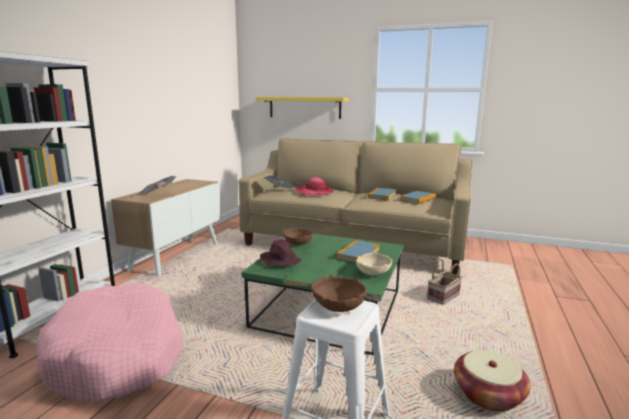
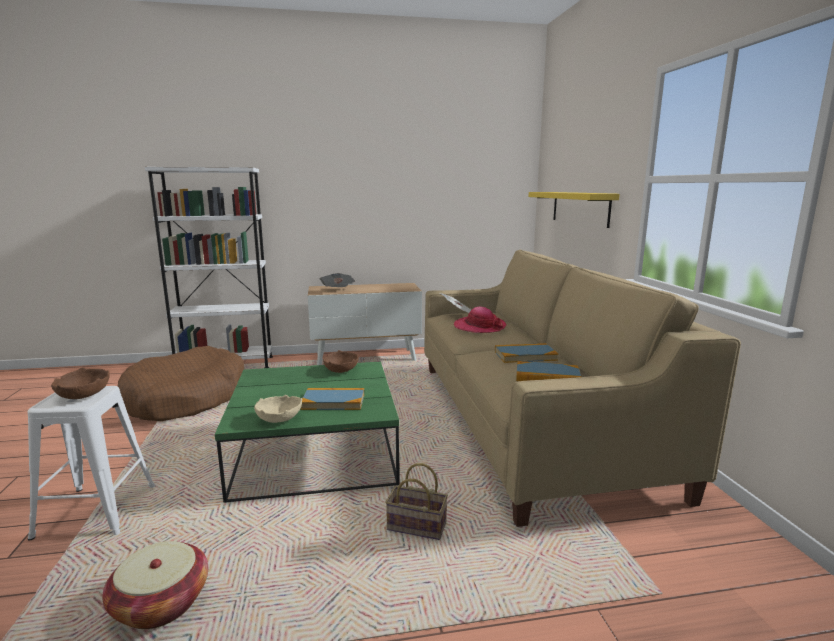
camera: 60 degrees right, 0 degrees up
pink dog bed [37,283,184,402] -> brown dog bed [118,346,244,421]
purple hat [260,239,301,266] -> none

